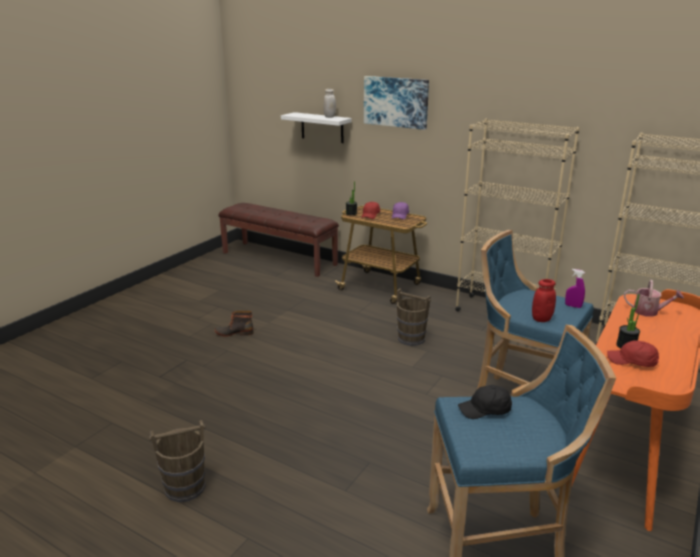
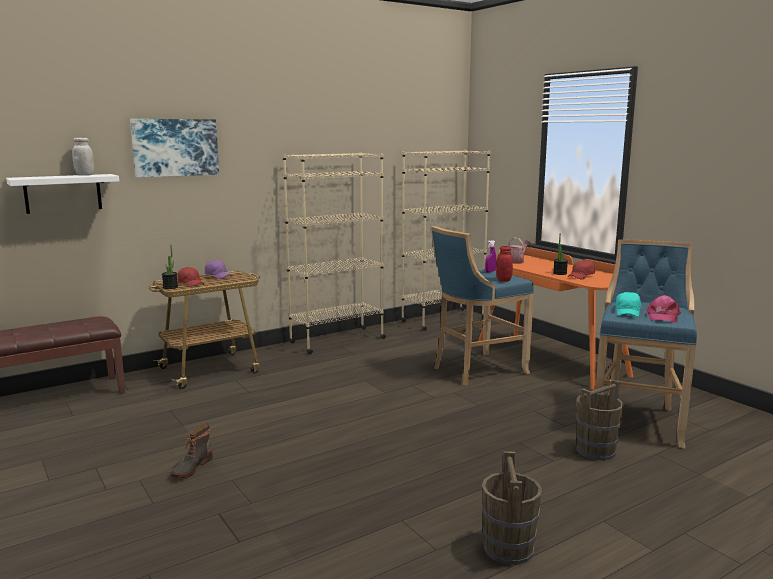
camera: 65 degrees left, 10 degrees down
brown bucket [397,288,431,346] -> brown bucket moved to [576,379,624,460]
black cap [458,385,512,419] -> turquoise cap [616,292,641,317]
none -> pink cap [646,295,681,323]

